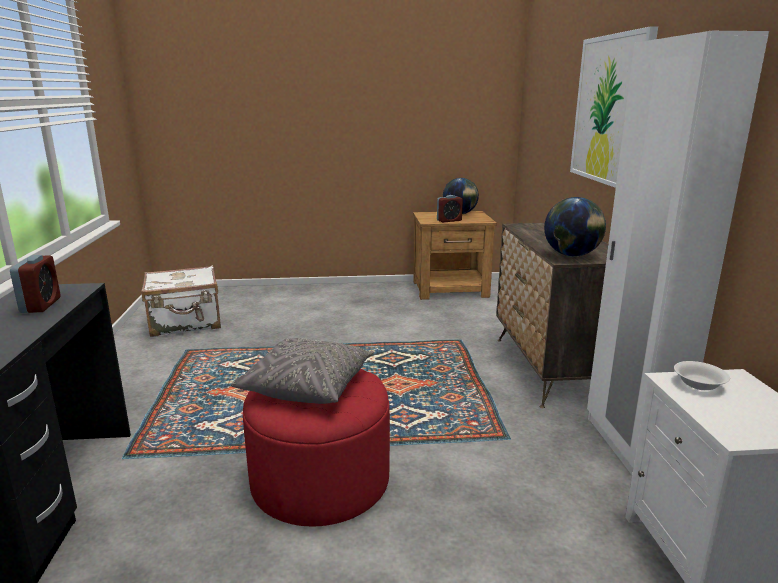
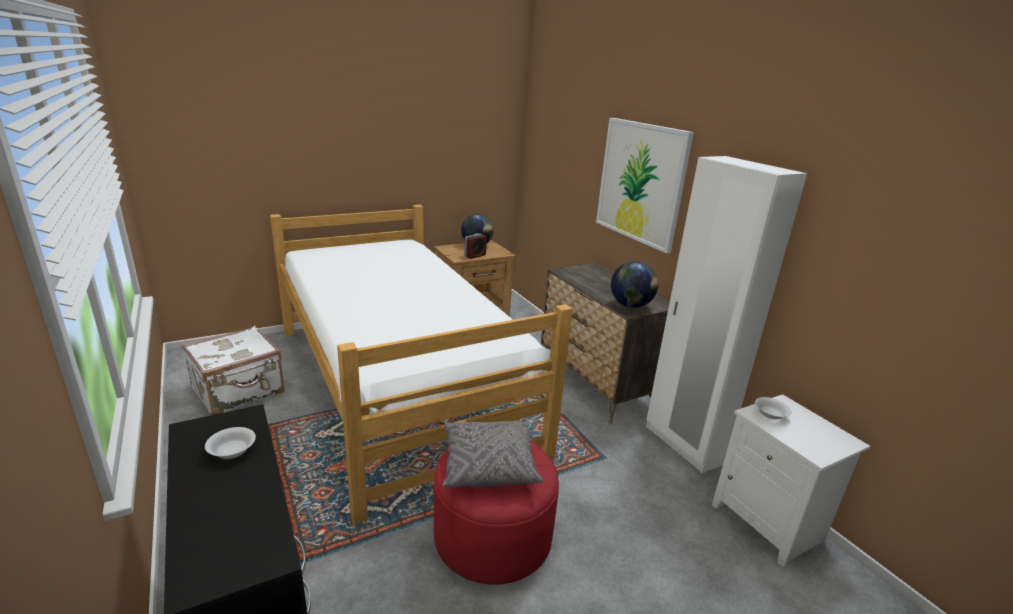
camera: 25 degrees left, 5 degrees up
alarm clock [10,255,60,313] -> white bowl [205,427,256,459]
none -> bed [270,205,573,525]

